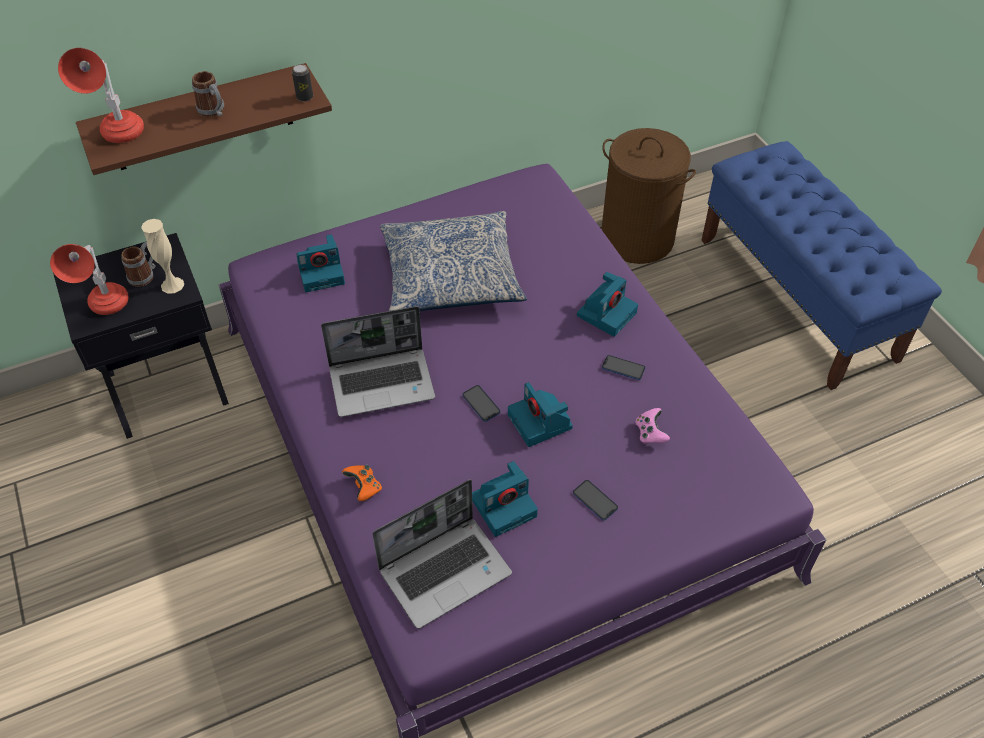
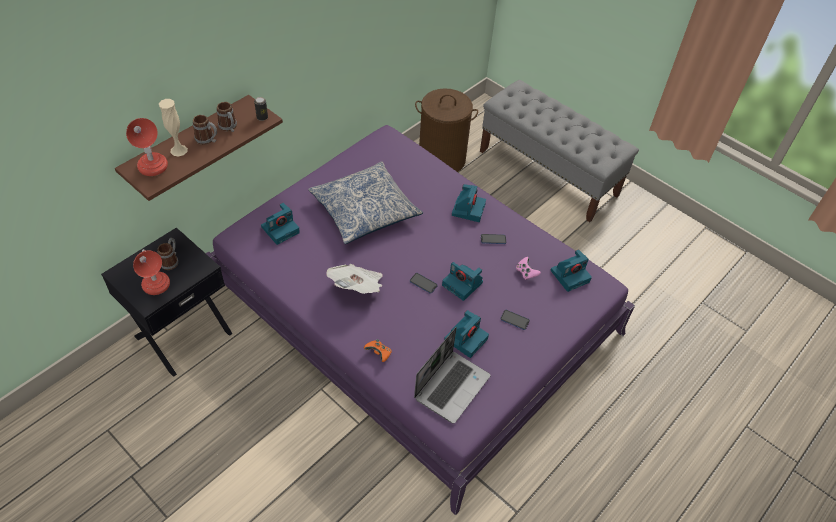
camera: 25 degrees left, 0 degrees up
beige vase [141,219,184,294] -> beige vase moved to [159,99,188,157]
laptop [321,306,435,417] -> newspaper [326,264,383,294]
blue bench [701,141,942,390] -> grey bench [480,80,639,222]
none -> mug [216,102,237,132]
none -> camera [551,249,592,292]

